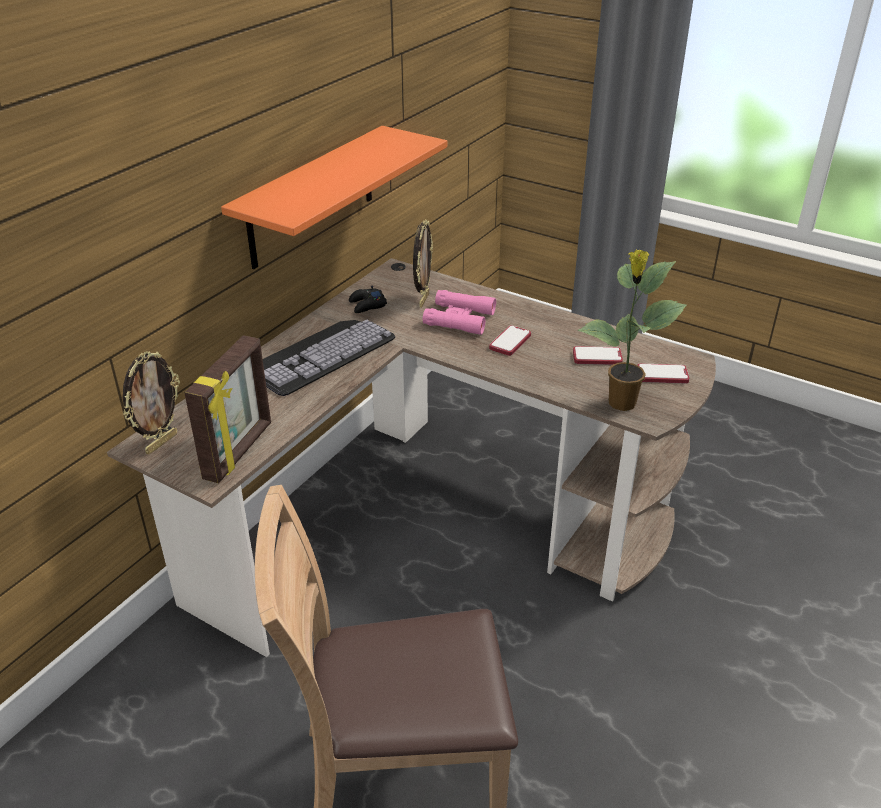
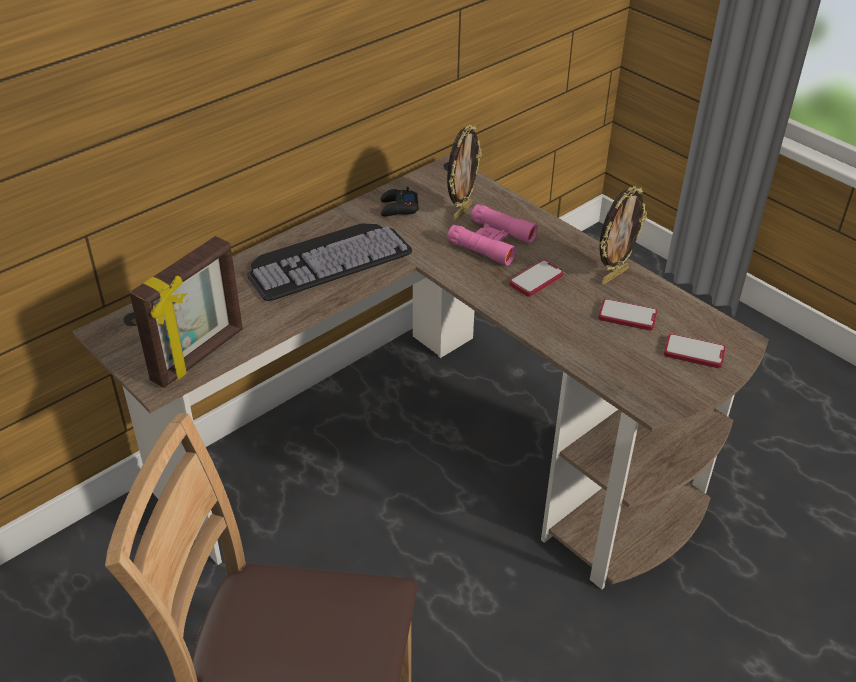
camera: 15 degrees right, 5 degrees up
picture frame [123,351,180,455] -> picture frame moved to [599,186,647,285]
orange shelf [221,126,447,269] -> none
potted plant [578,249,687,411] -> none

